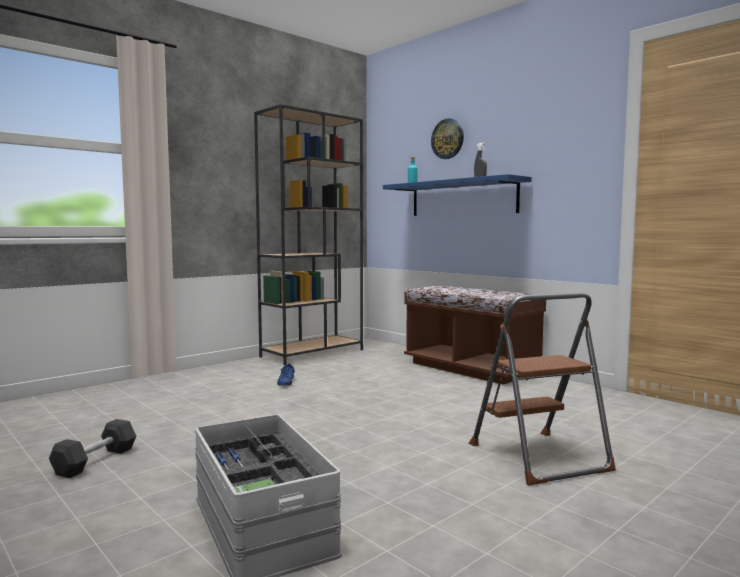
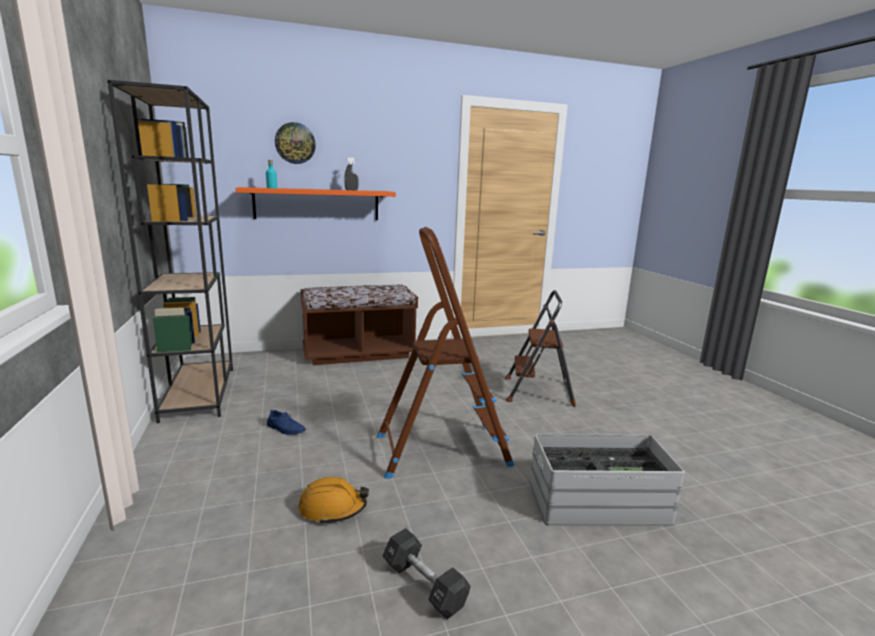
camera: 65 degrees left, 10 degrees up
blue shelf [383,174,532,216] -> orange shelf [235,187,396,220]
none -> orange hard hat [298,477,369,525]
none -> brown step ladder [377,227,514,479]

